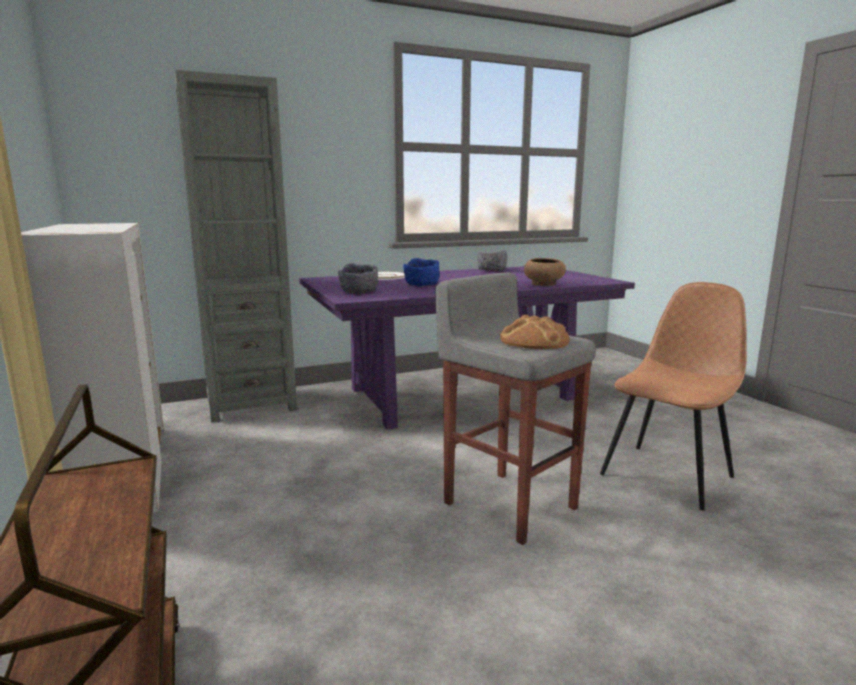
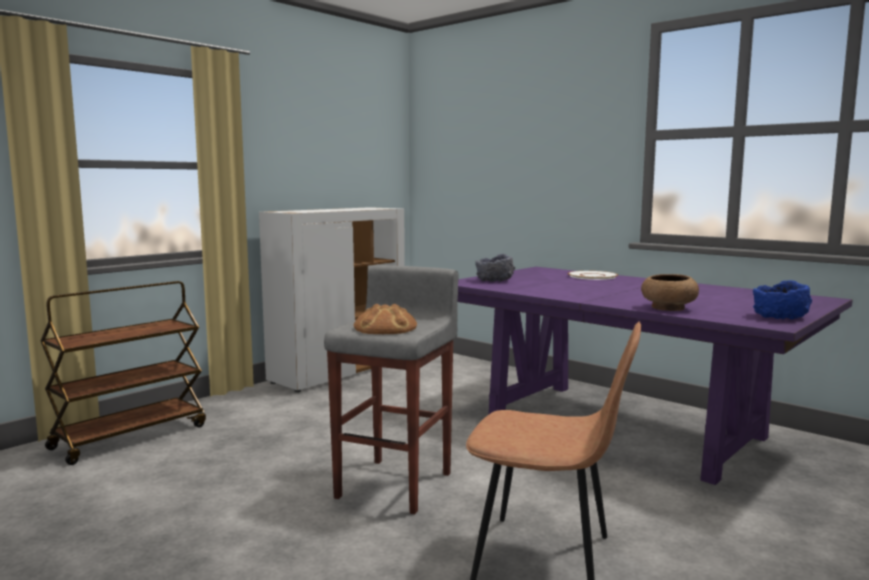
camera: 65 degrees right, 5 degrees down
grey bookcase [175,70,297,423] -> none
blue bowl [403,258,440,286] -> blue bowl moved to [753,280,812,320]
grey bowl [478,250,507,271] -> none

